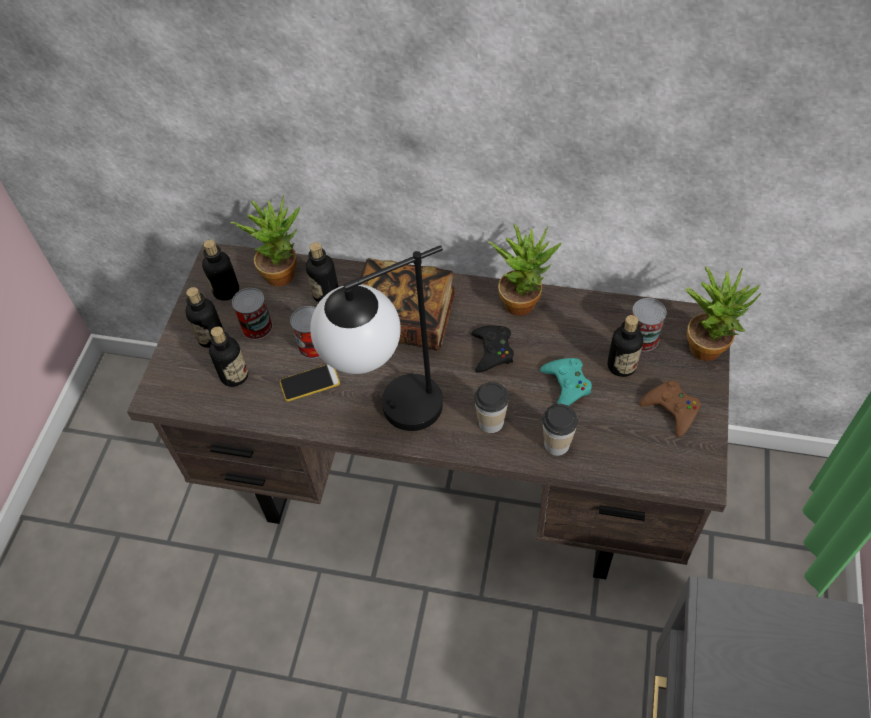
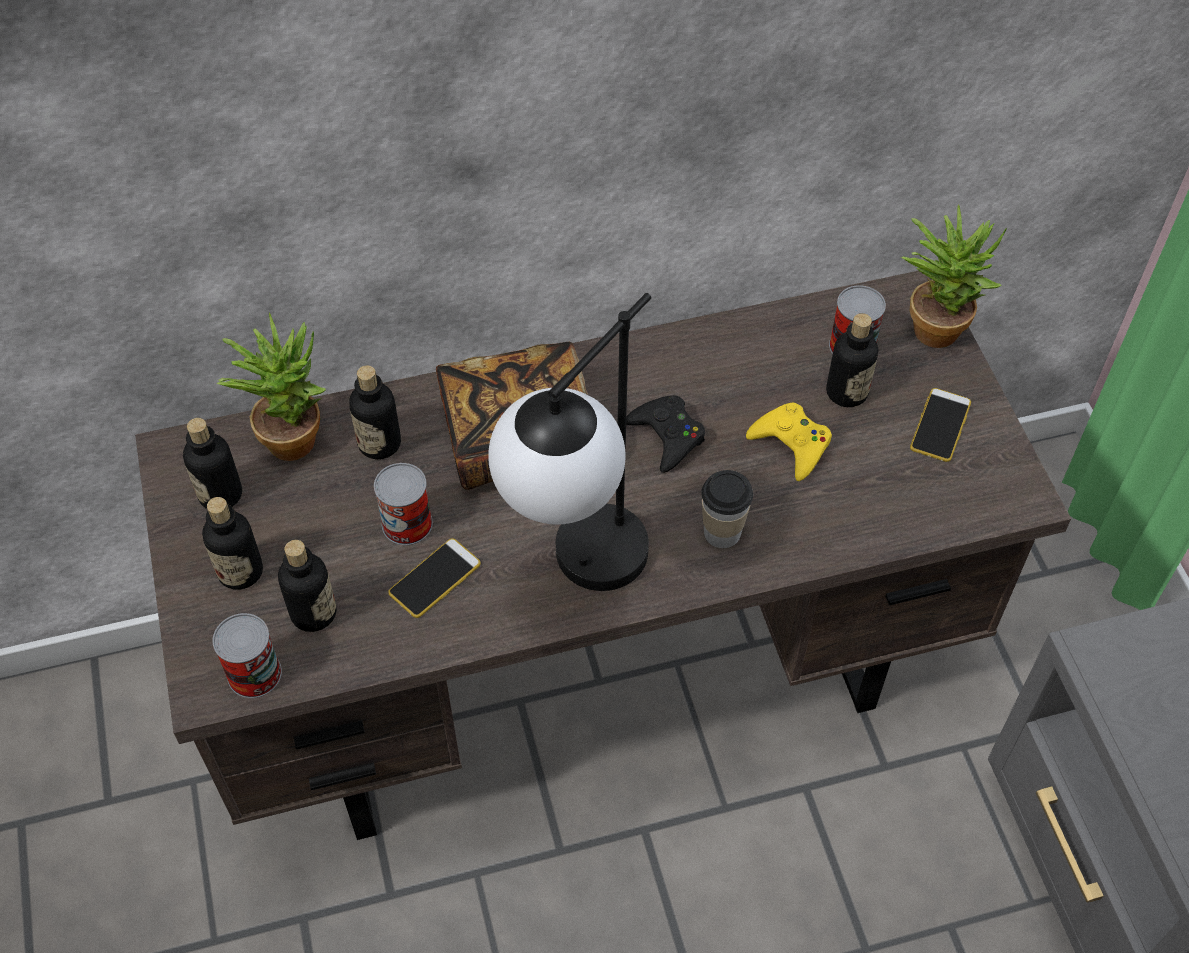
camera: 30 degrees left, 0 degrees up
can [232,288,273,340] -> can moved to [212,613,282,698]
potted plant [488,224,561,316] -> none
turquoise game controller [540,358,592,406] -> yellow game controller [746,403,832,481]
cup [542,404,578,456] -> none
brown game controller [639,380,701,437] -> phone [910,388,971,462]

